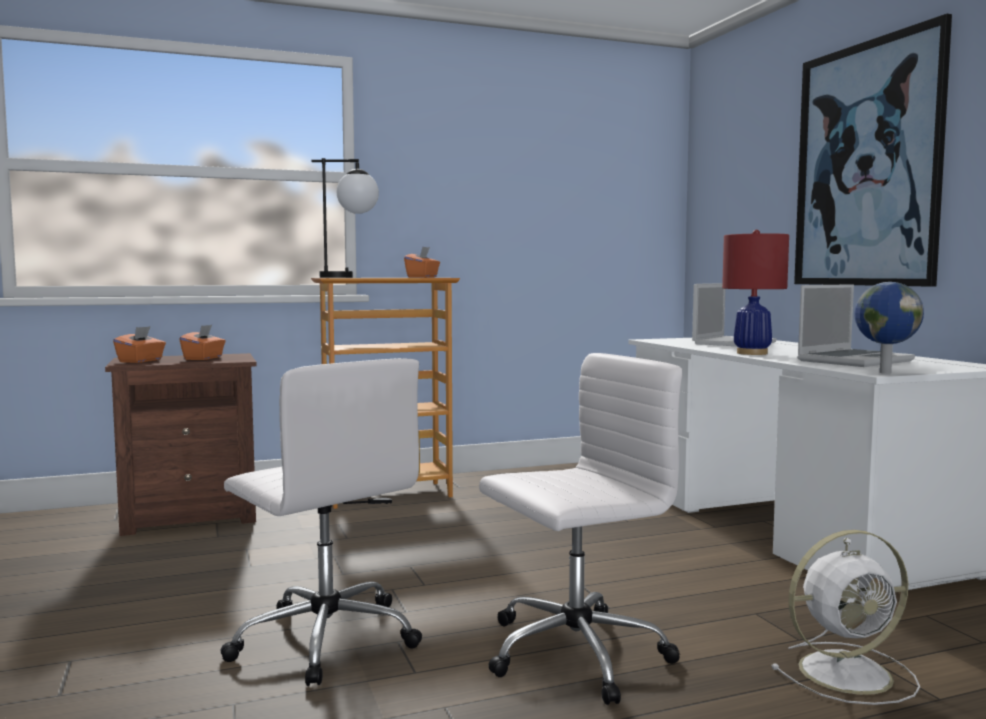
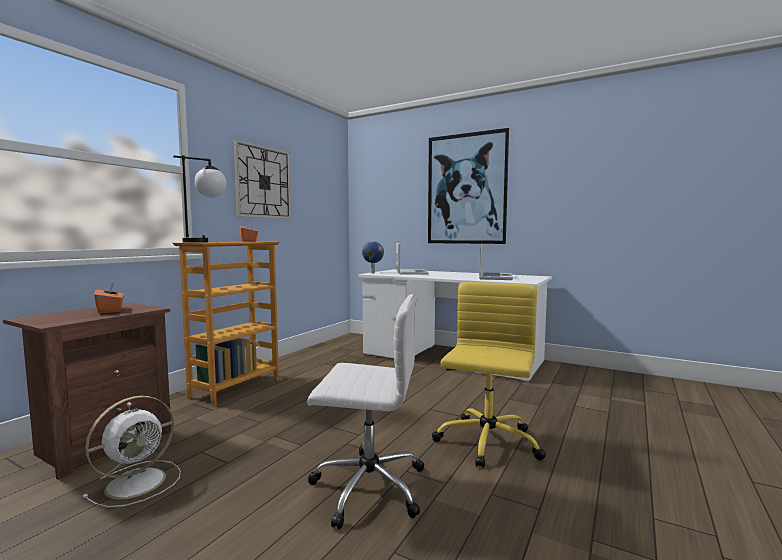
camera: 40 degrees left, 0 degrees up
orange tissue box [113,326,166,363] -> none
white office chair [479,353,682,705] -> yellow office chair [432,282,546,468]
red table lamp [722,230,789,355] -> none
white fan [771,530,920,705] -> white fan moved to [83,396,181,508]
globe [854,282,924,374] -> globe moved to [362,241,384,273]
none -> wall clock [234,139,292,219]

